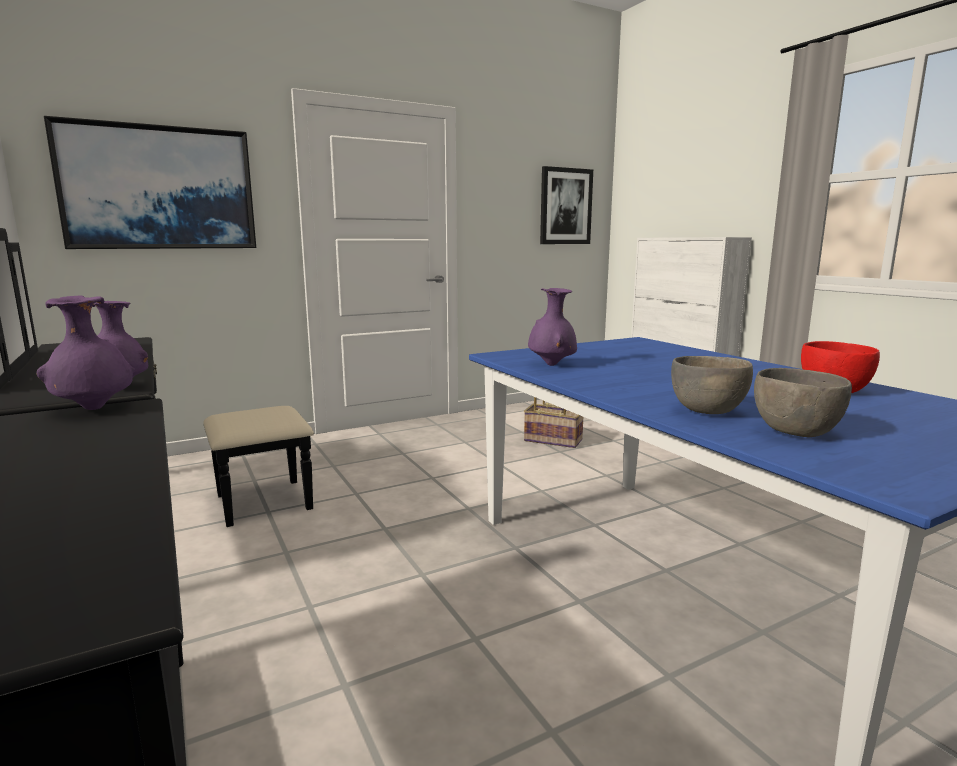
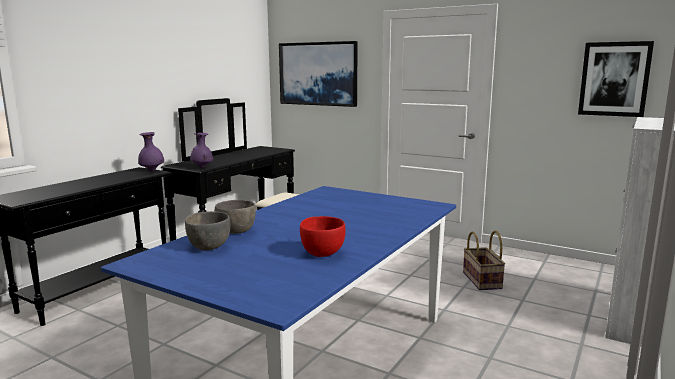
camera: 60 degrees right, 0 degrees up
purple vase [528,288,577,366] -> none

